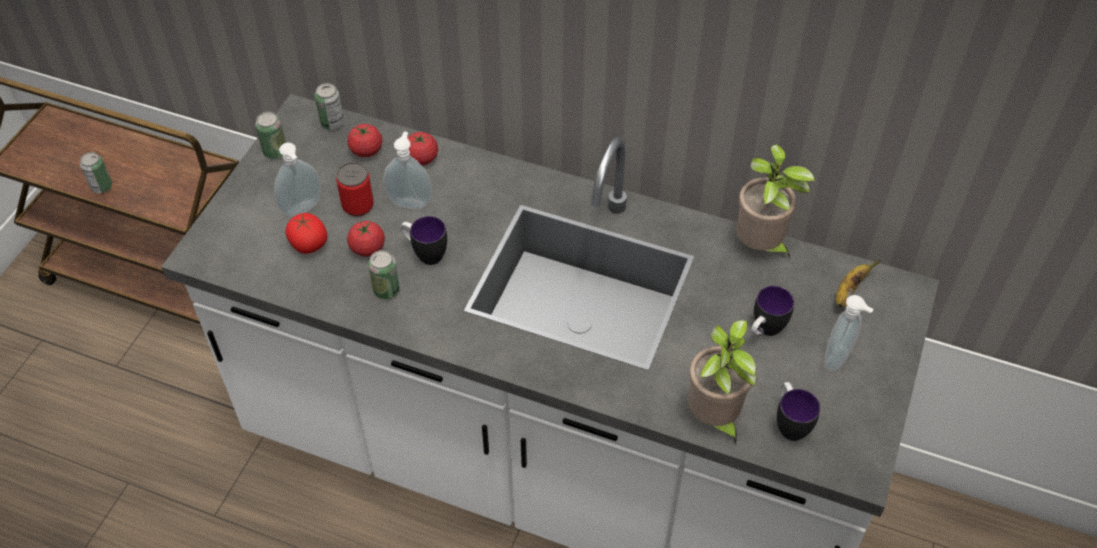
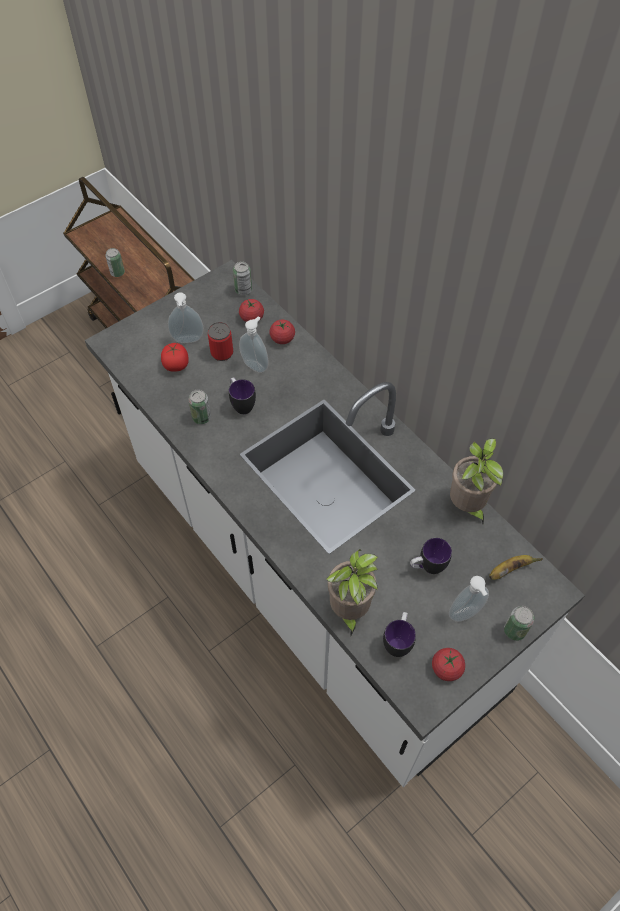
camera: 30 degrees right, 5 degrees up
can [255,112,286,159] -> can moved to [504,606,534,641]
tomato [347,220,385,257] -> tomato moved to [432,648,465,681]

